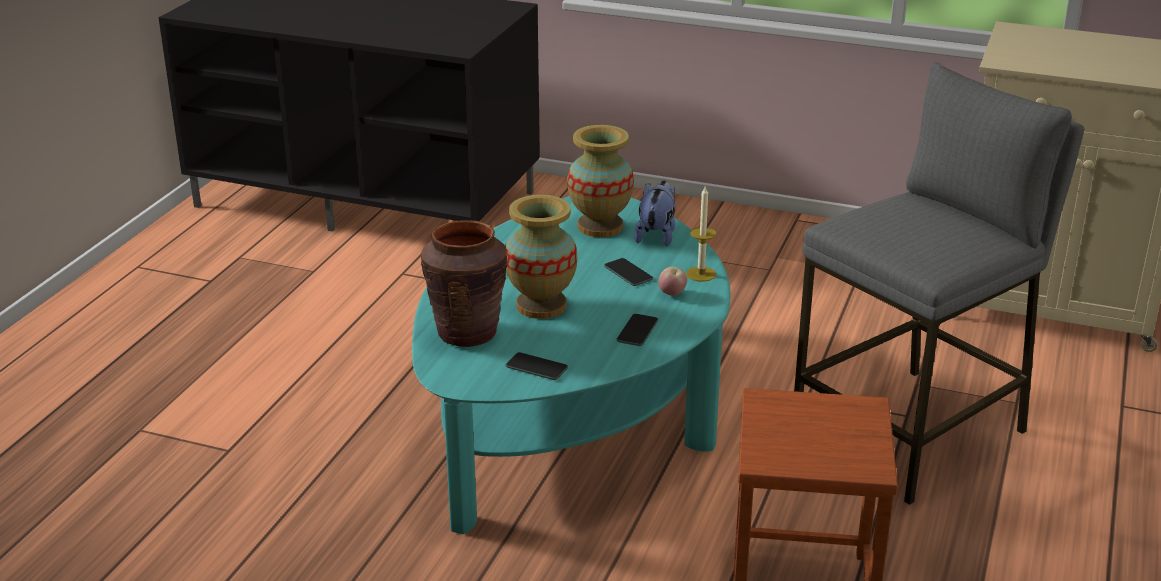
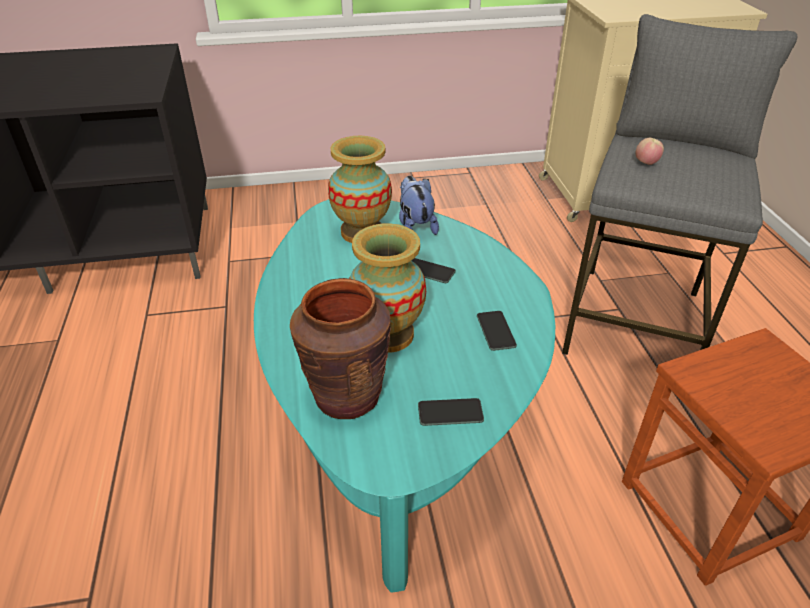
camera: 30 degrees left, 10 degrees up
apple [659,267,687,296] -> apple moved to [635,138,664,165]
candle [686,187,716,282] -> none

